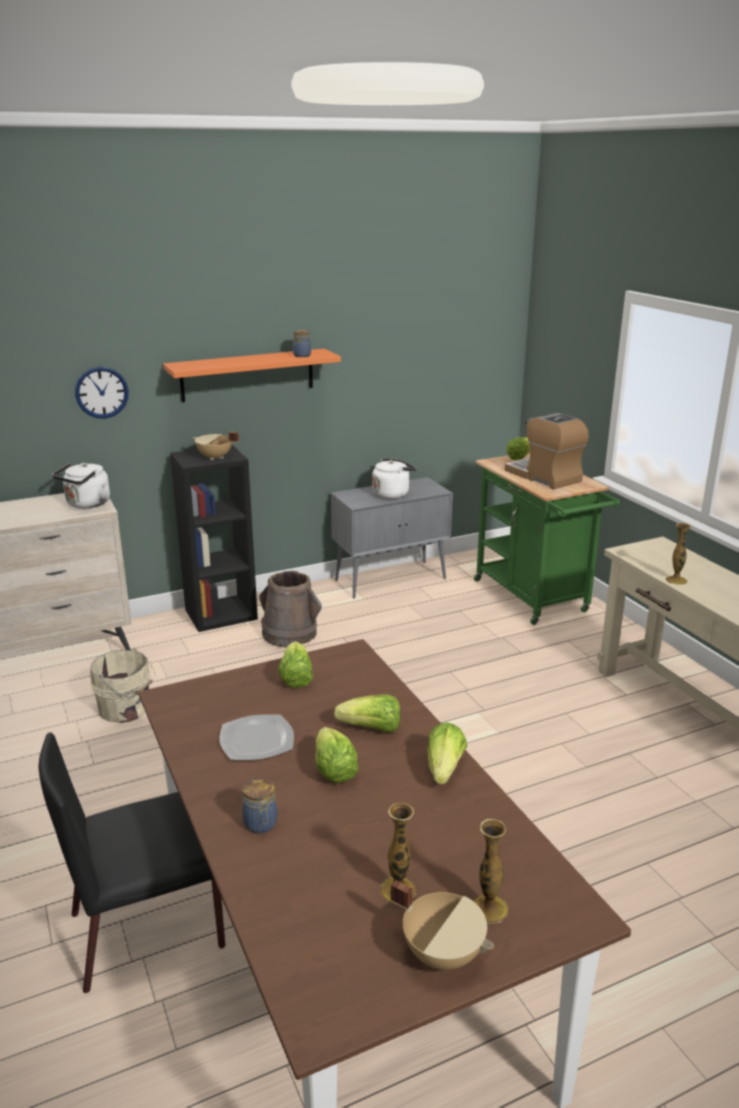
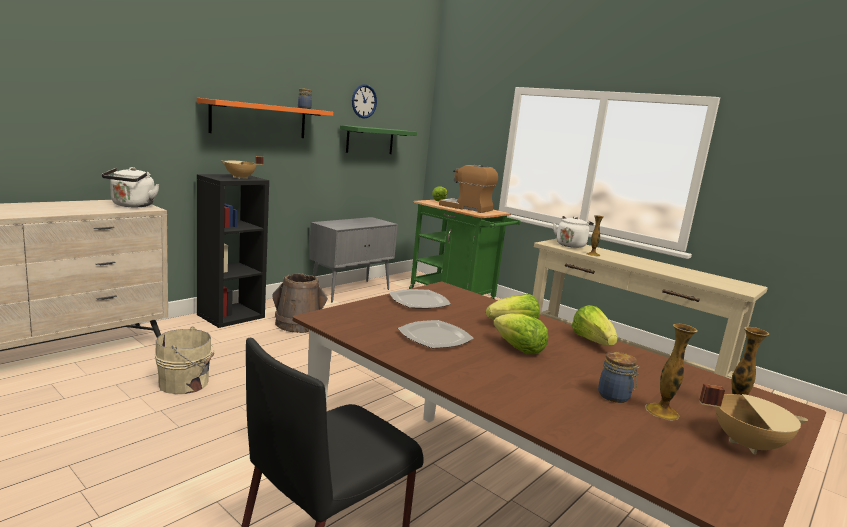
camera: 25 degrees left, 10 degrees down
wall clock [75,367,129,419] -> wall clock moved to [352,84,377,118]
jar [242,777,277,833] -> jar moved to [598,351,640,403]
lettuce [278,641,313,688] -> plate [390,289,451,309]
white kettle [372,458,417,499] -> white kettle moved to [553,216,594,248]
none -> green shelf [340,125,417,154]

